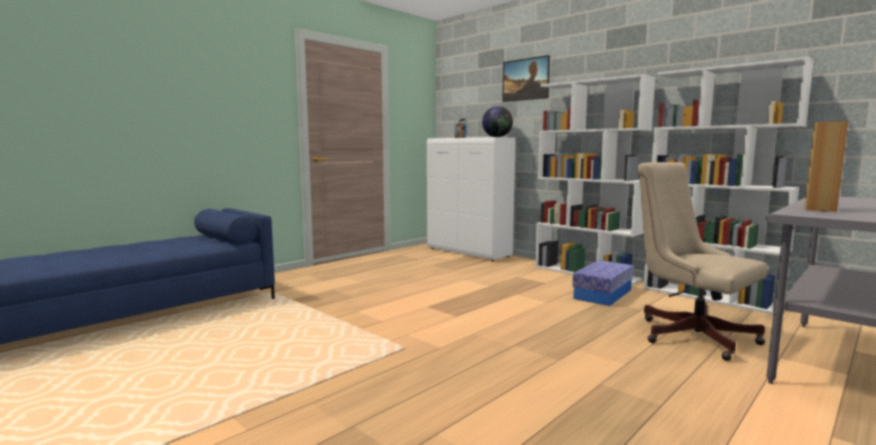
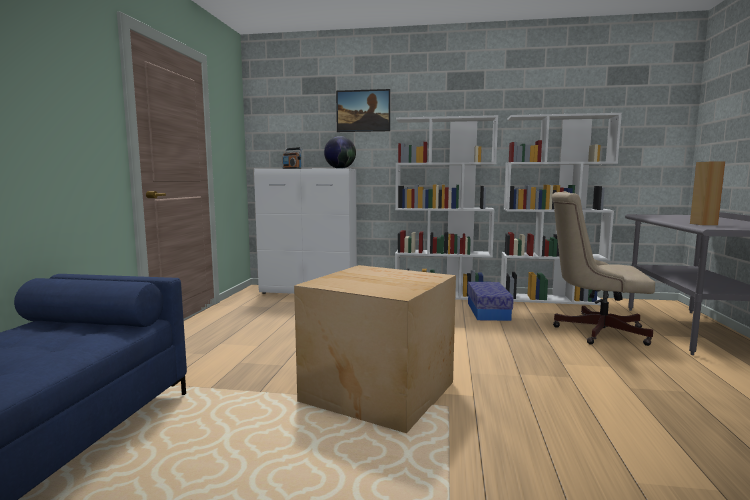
camera: 35 degrees left, 0 degrees up
none -> cardboard box [294,265,456,433]

